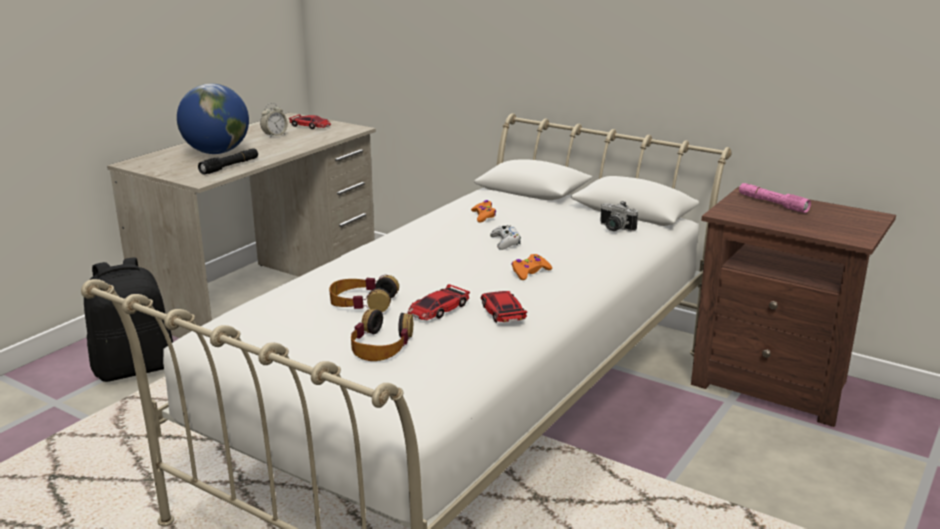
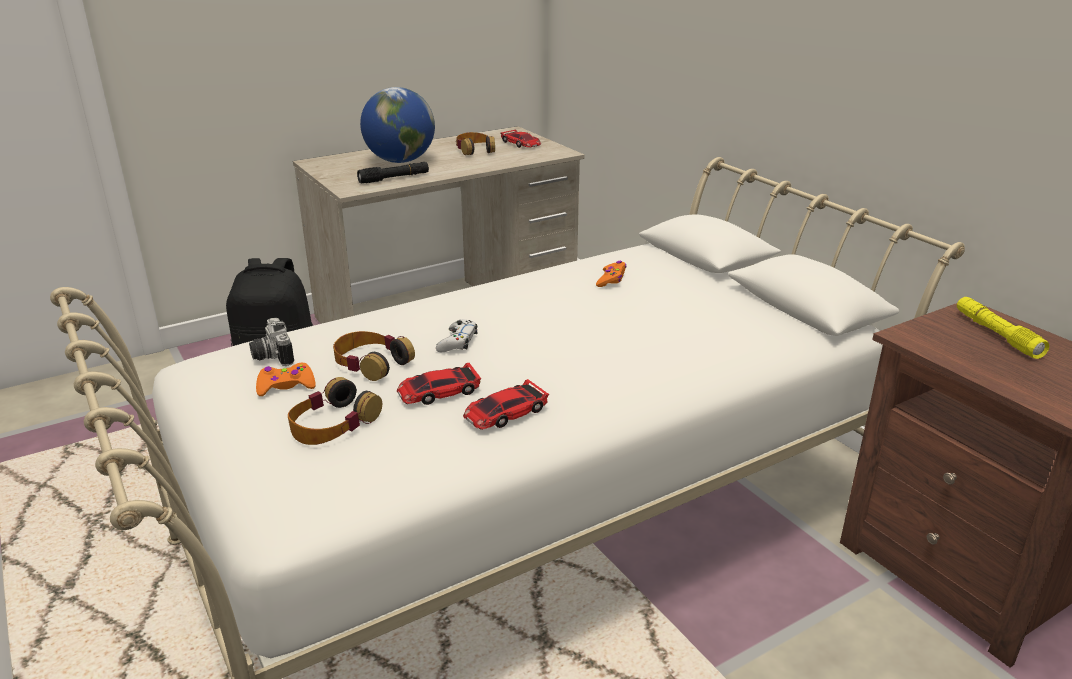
camera: 25 degrees right, 5 degrees up
alarm clock [260,103,288,138] -> headphones [456,132,495,155]
toy car [481,291,527,323] -> toy car turned 135 degrees counterclockwise [463,379,549,430]
white game controller [490,225,521,250] -> white game controller moved to [436,319,477,352]
orange game controller [511,254,552,280] -> orange game controller moved to [256,363,316,396]
camera [600,201,638,232] -> camera moved to [249,318,294,366]
pink flashlight [739,183,811,213] -> yellow flashlight [957,297,1049,359]

